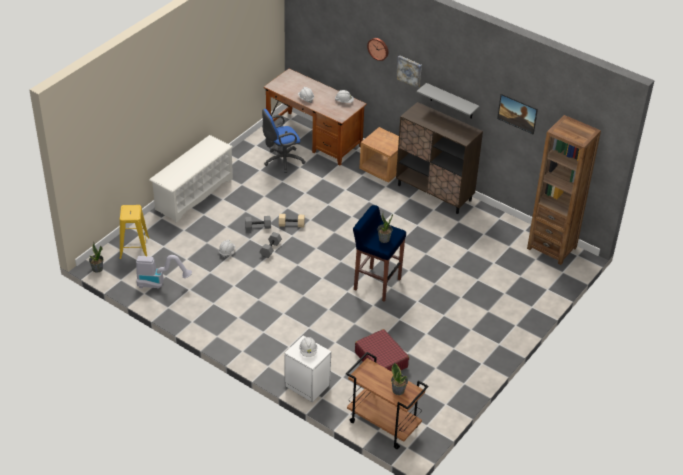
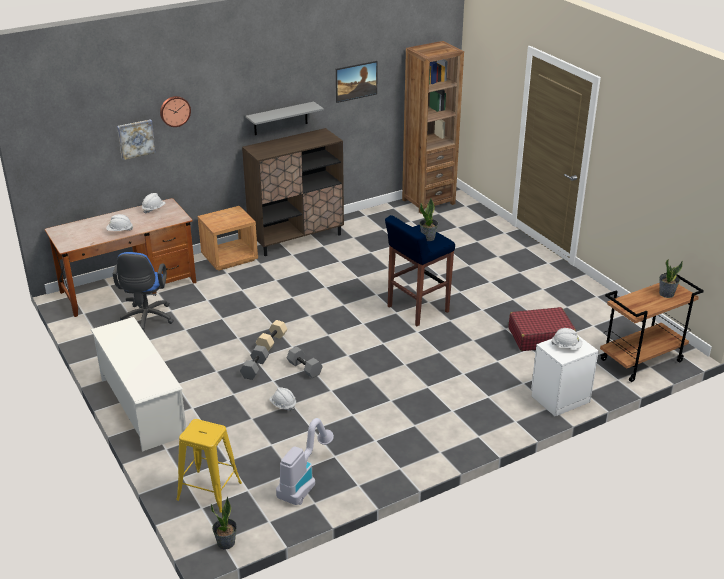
camera: 65 degrees left, 10 degrees down
picture [396,55,422,88] -> picture moved to [117,119,156,160]

